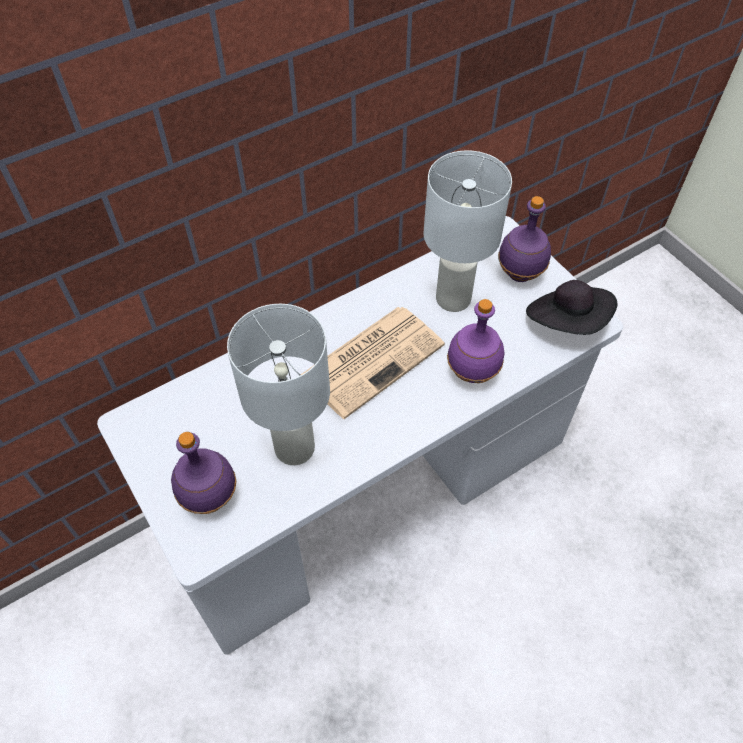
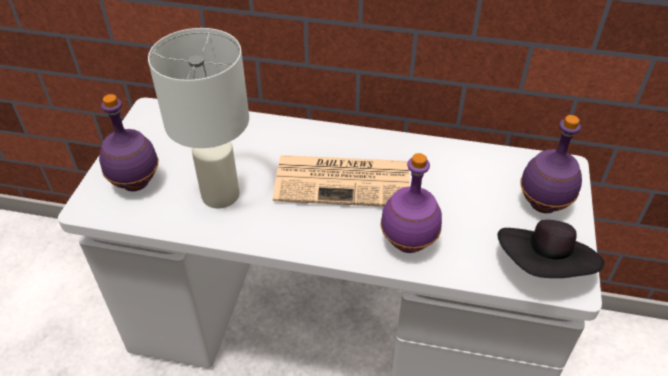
camera: 45 degrees right, 10 degrees down
white table lamp [424,150,512,312] -> none

